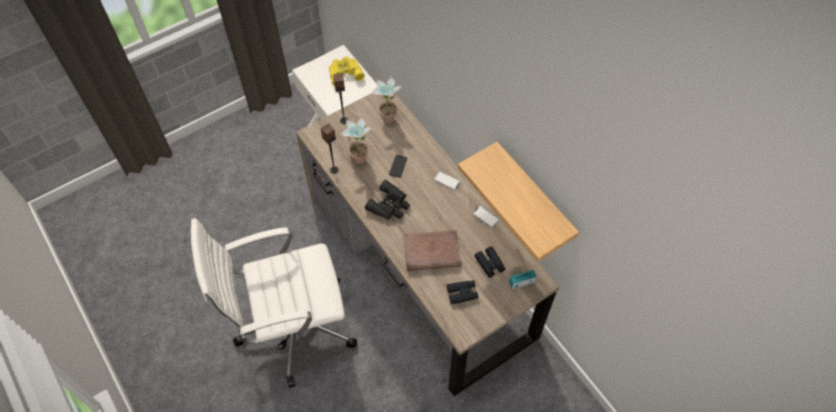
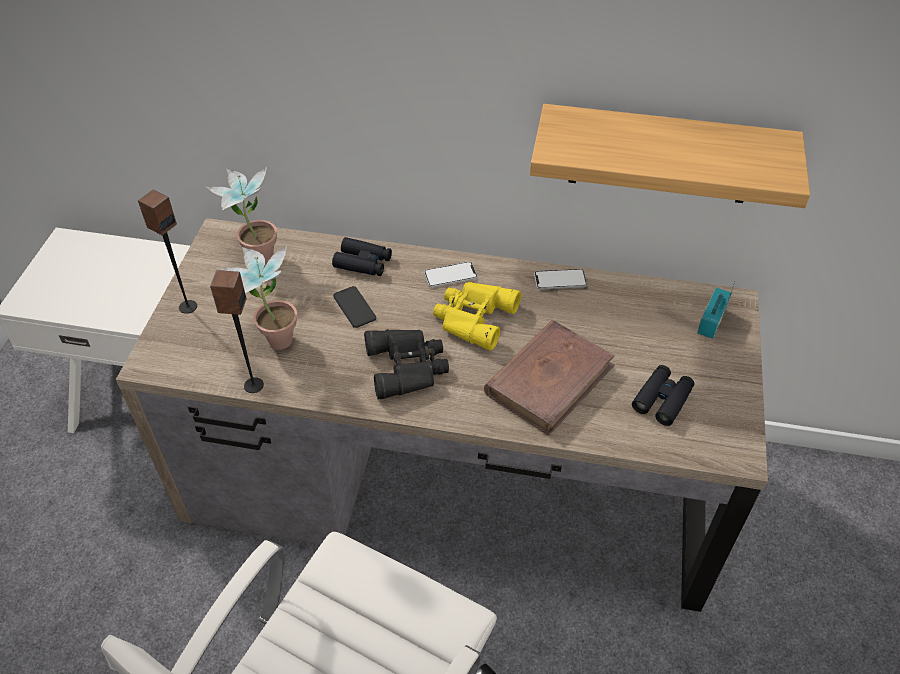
camera: 45 degrees left, 10 degrees down
yellow binoculars [329,57,365,86] -> yellow binoculars moved to [433,282,521,351]
black binoculars [475,246,505,278] -> black binoculars moved to [332,237,392,276]

